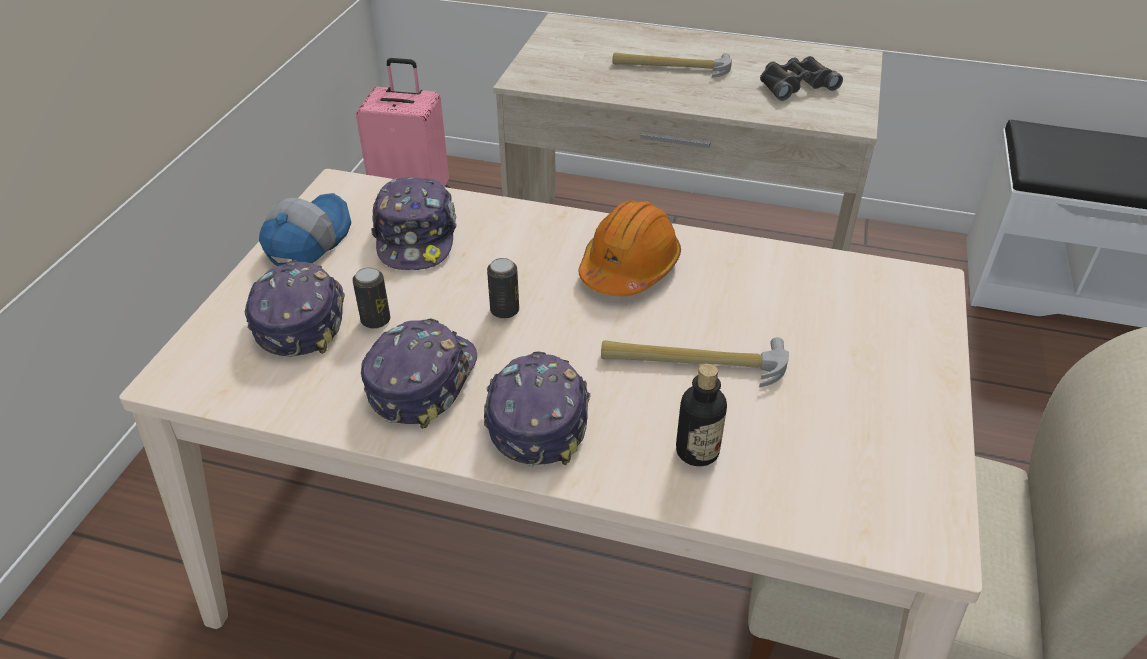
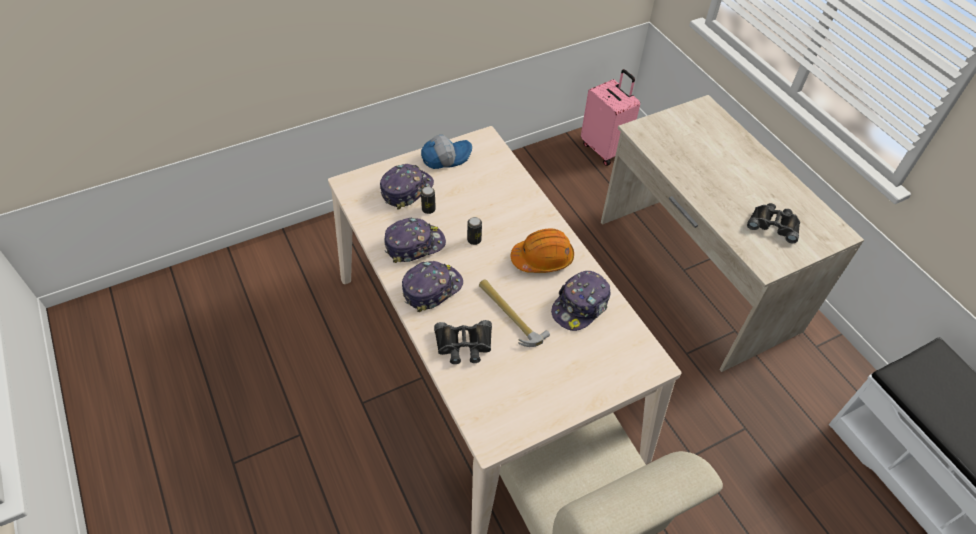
camera: 45 degrees right, 10 degrees up
cap [371,177,456,270] -> cap moved to [551,271,611,331]
hammer [612,52,732,78] -> none
bottle [676,363,727,466] -> black binoculars [434,320,492,364]

